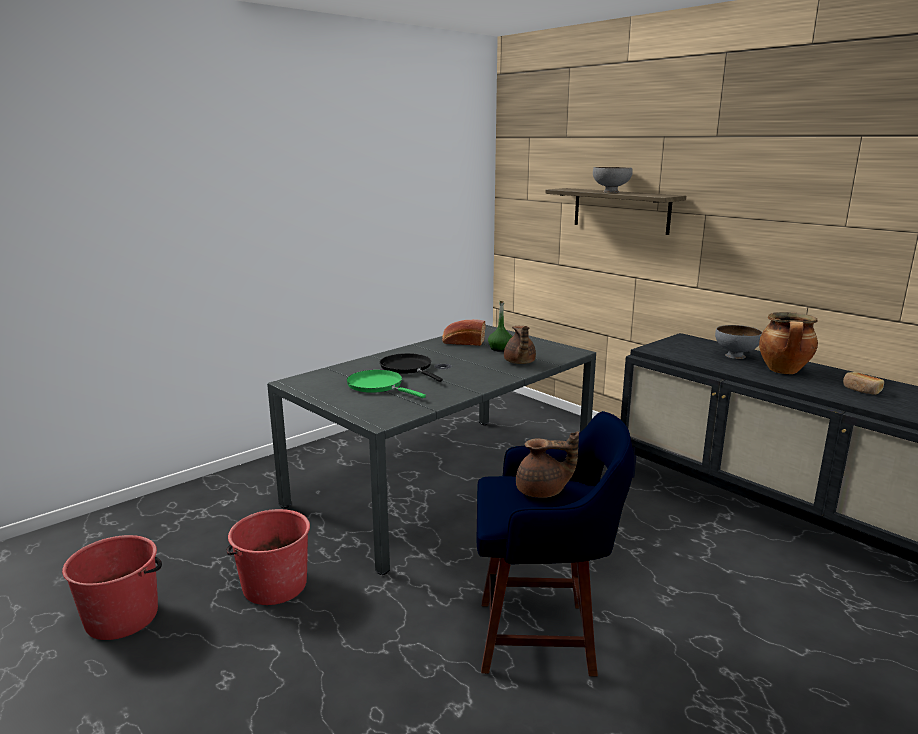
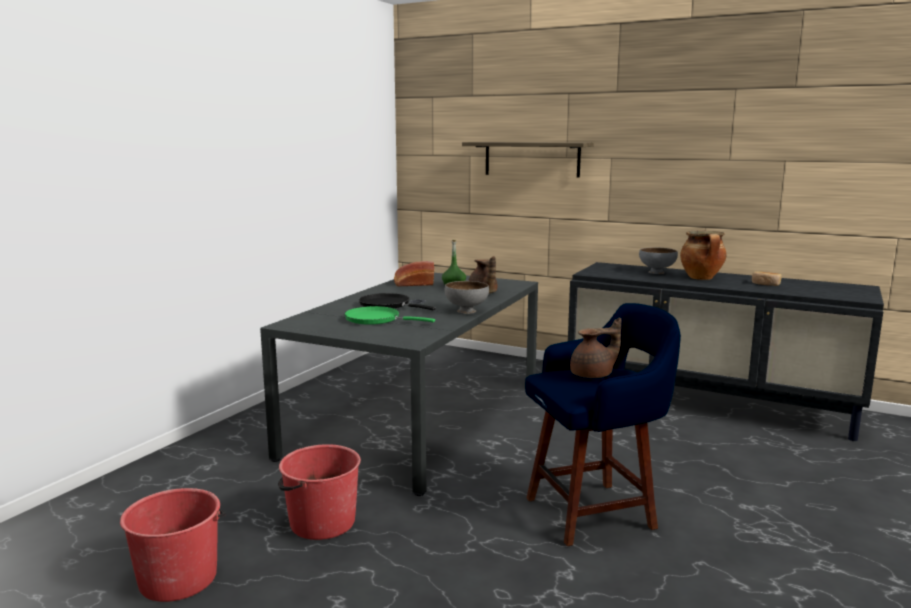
camera: 20 degrees left, 5 degrees down
grey bowl [593,167,633,193] -> grey bowl moved to [445,281,489,314]

